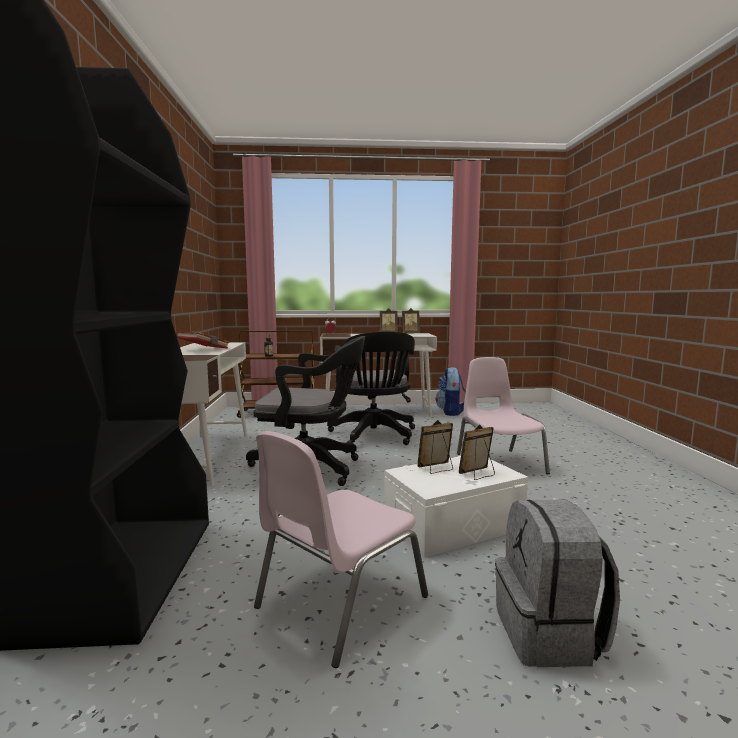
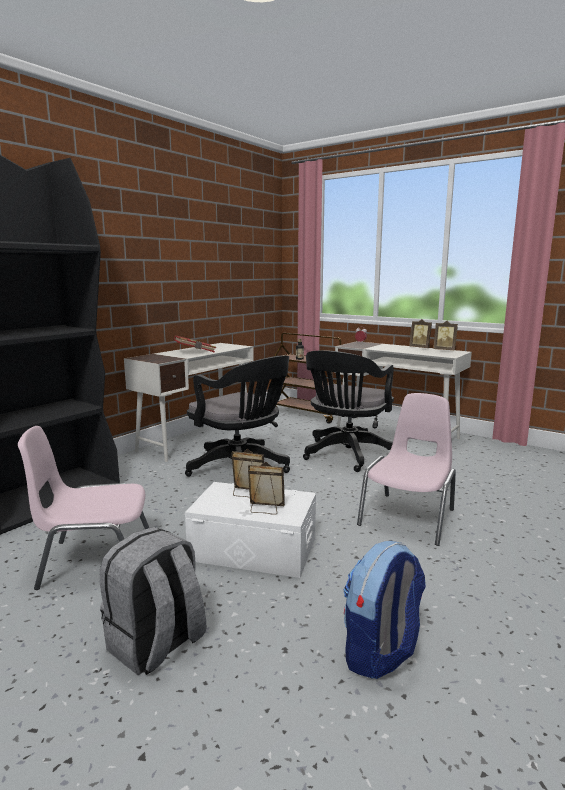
camera: 40 degrees right, 5 degrees up
backpack [435,367,466,416] -> backpack moved to [343,541,426,679]

